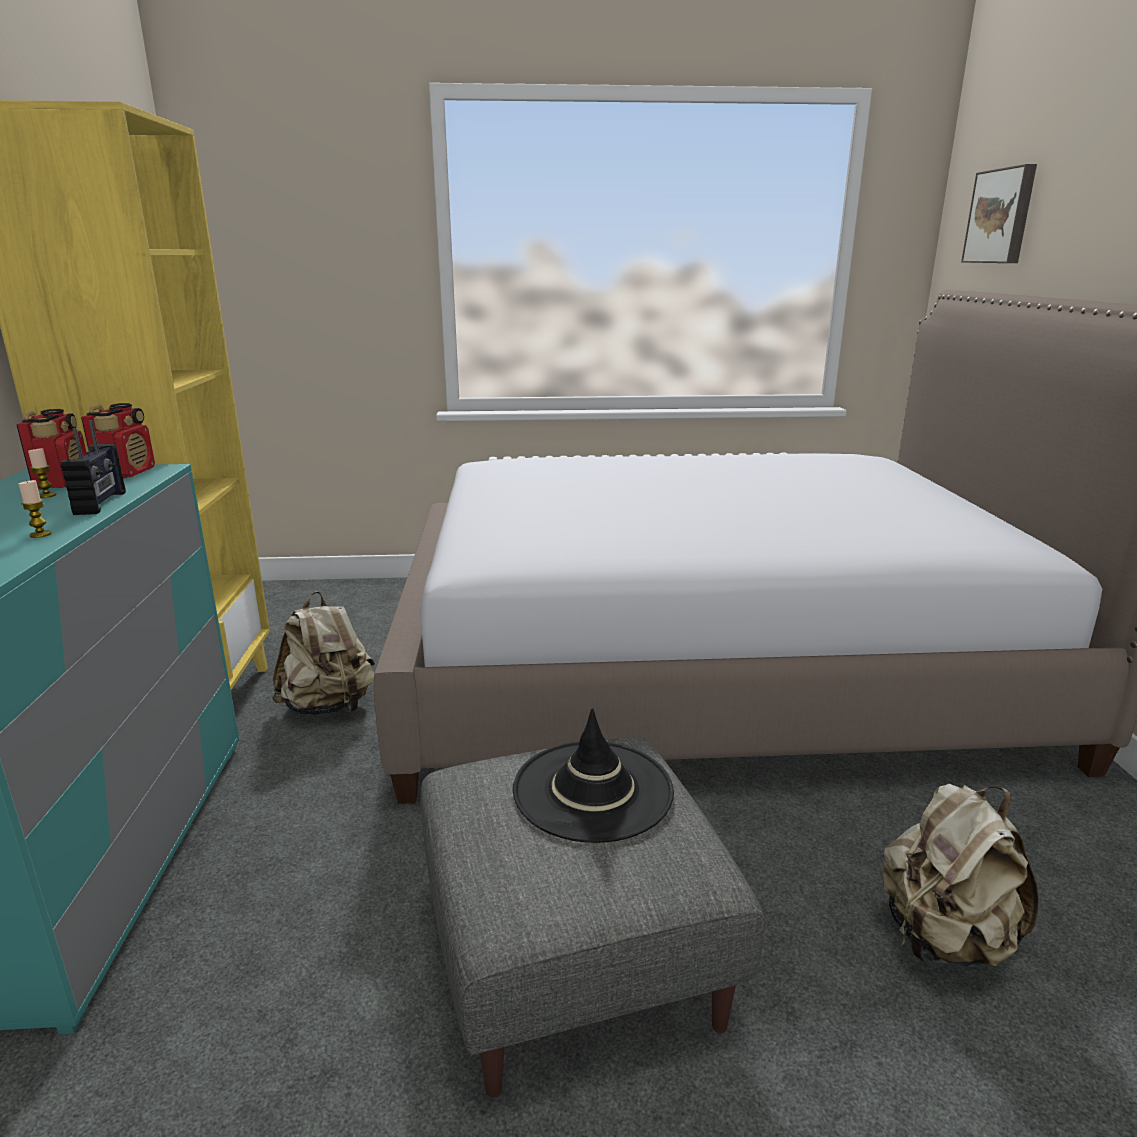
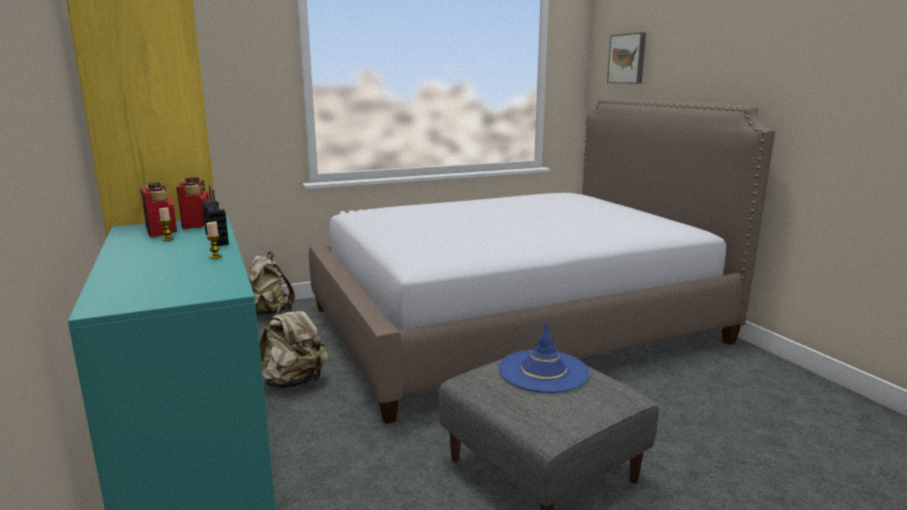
camera: 20 degrees left, 5 degrees down
black hat [513,708,674,843] -> blue hat [499,322,589,393]
beige backpack [882,783,1039,967] -> beige backpack moved to [249,252,295,316]

